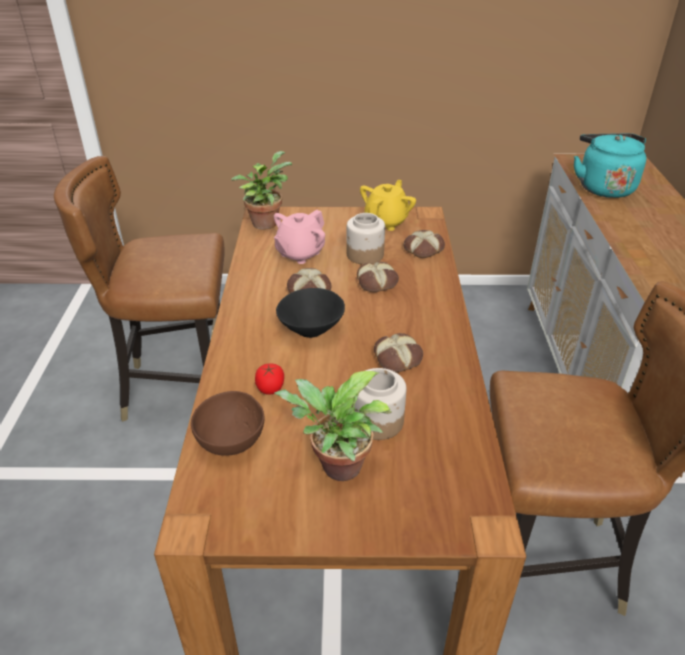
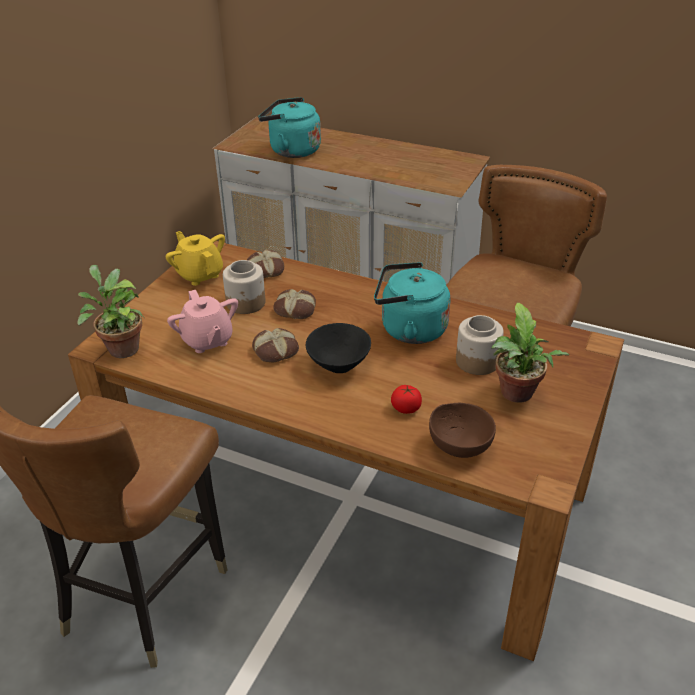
camera: 65 degrees left, 0 degrees up
bread [374,333,423,372] -> turquoise kettle [374,262,450,344]

